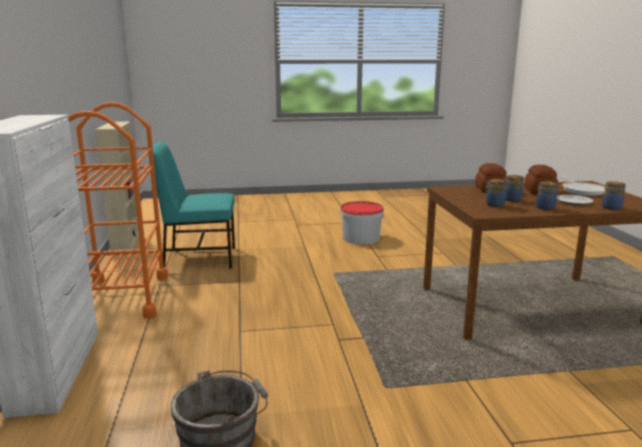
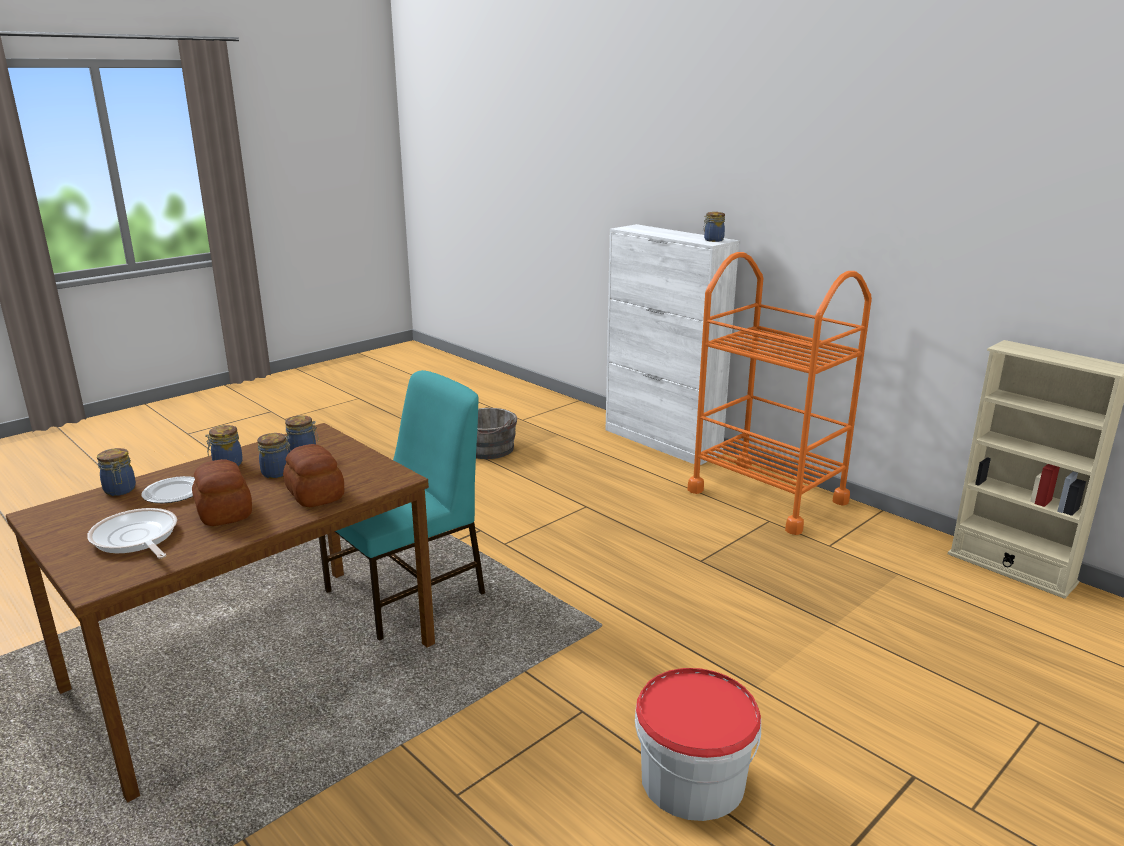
camera: 145 degrees right, 5 degrees up
turquoise chair [148,142,235,268] -> turquoise chair moved to [319,370,485,641]
none -> jar [703,212,725,242]

